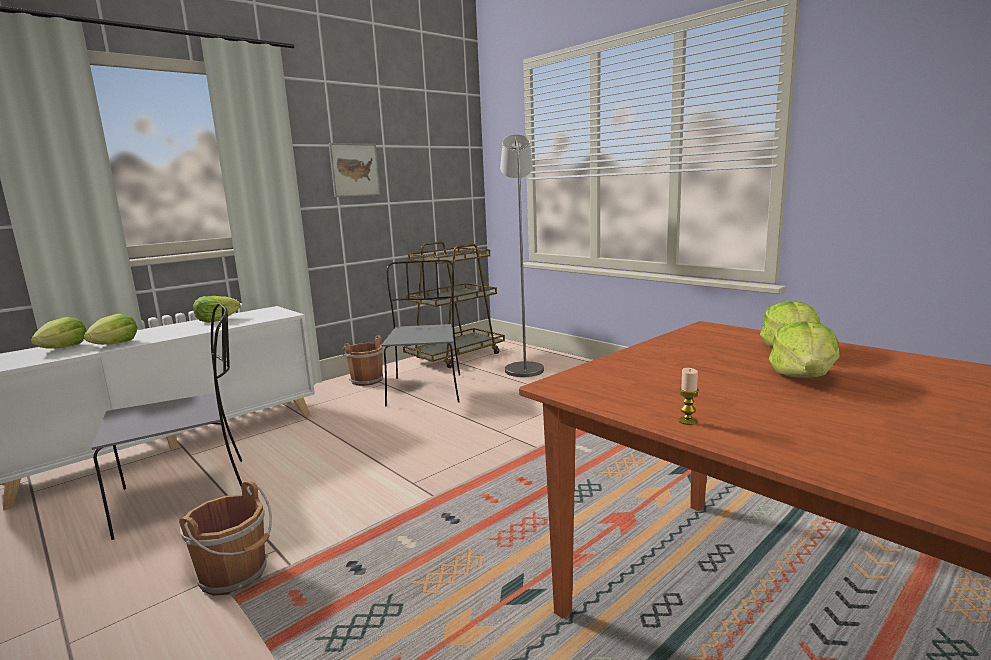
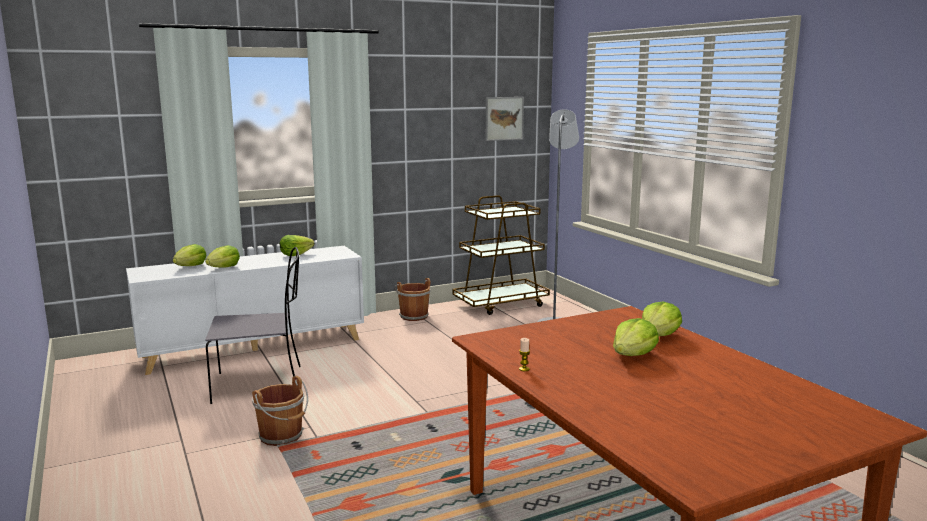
camera: 15 degrees right, 0 degrees up
picture [329,143,380,197] -> picture moved to [486,97,524,141]
grey chair [381,260,460,406] -> none

